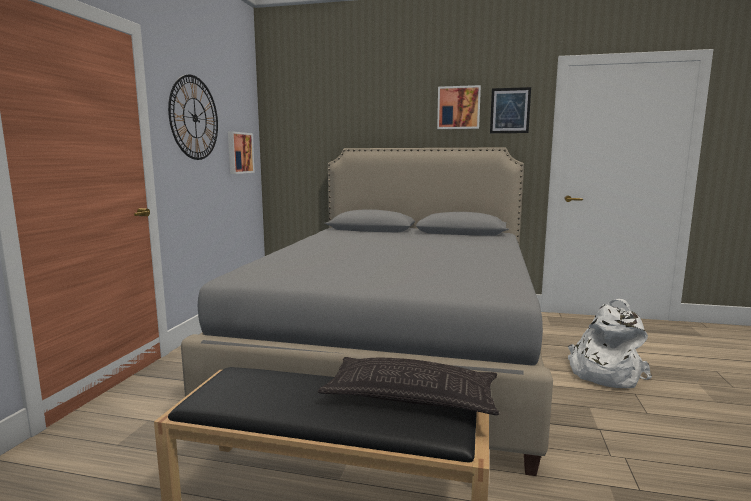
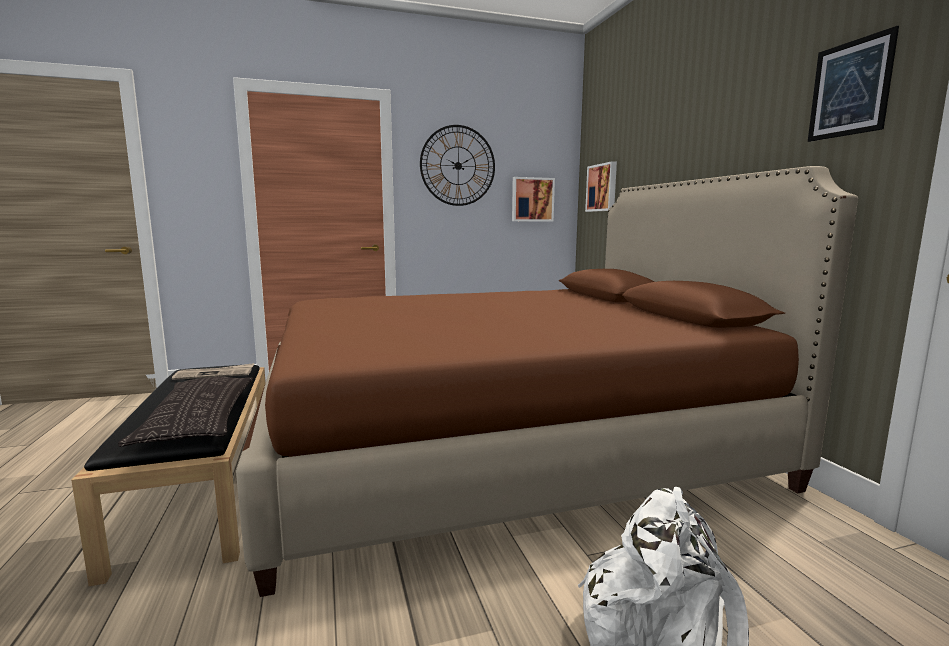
camera: 60 degrees right, 0 degrees up
grey bed [181,148,553,476] -> brown bed [236,166,858,597]
picture [437,85,481,129] -> picture moved to [585,161,617,212]
none -> newspaper [172,363,254,380]

